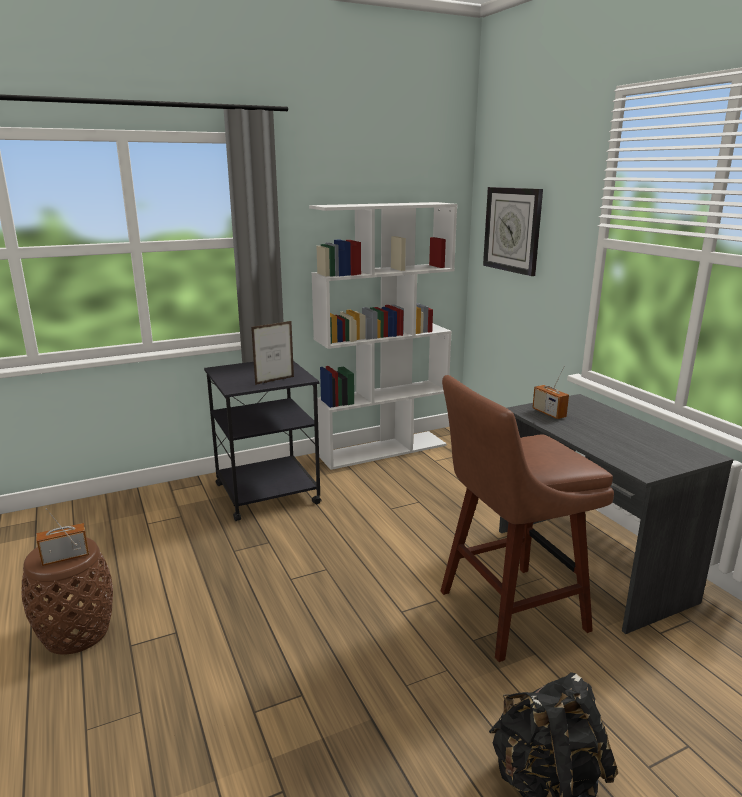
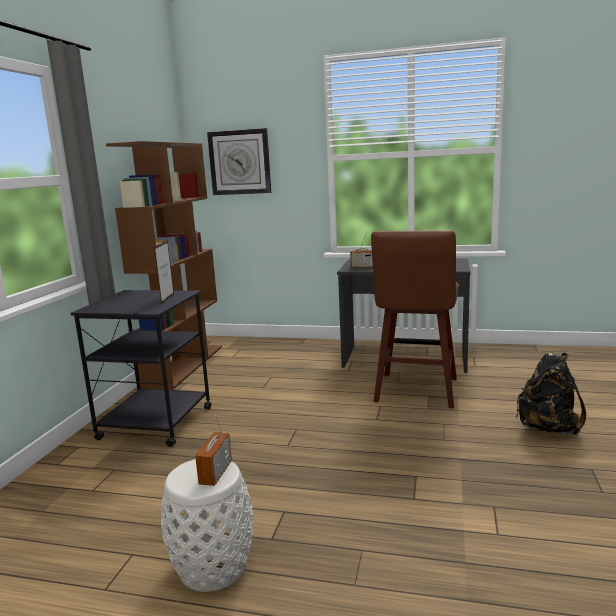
camera: 50 degrees left, 5 degrees down
brown stool [21,538,113,655] -> white stool [161,459,253,592]
white bookcase [309,202,457,470] -> brown bookcase [106,141,222,390]

